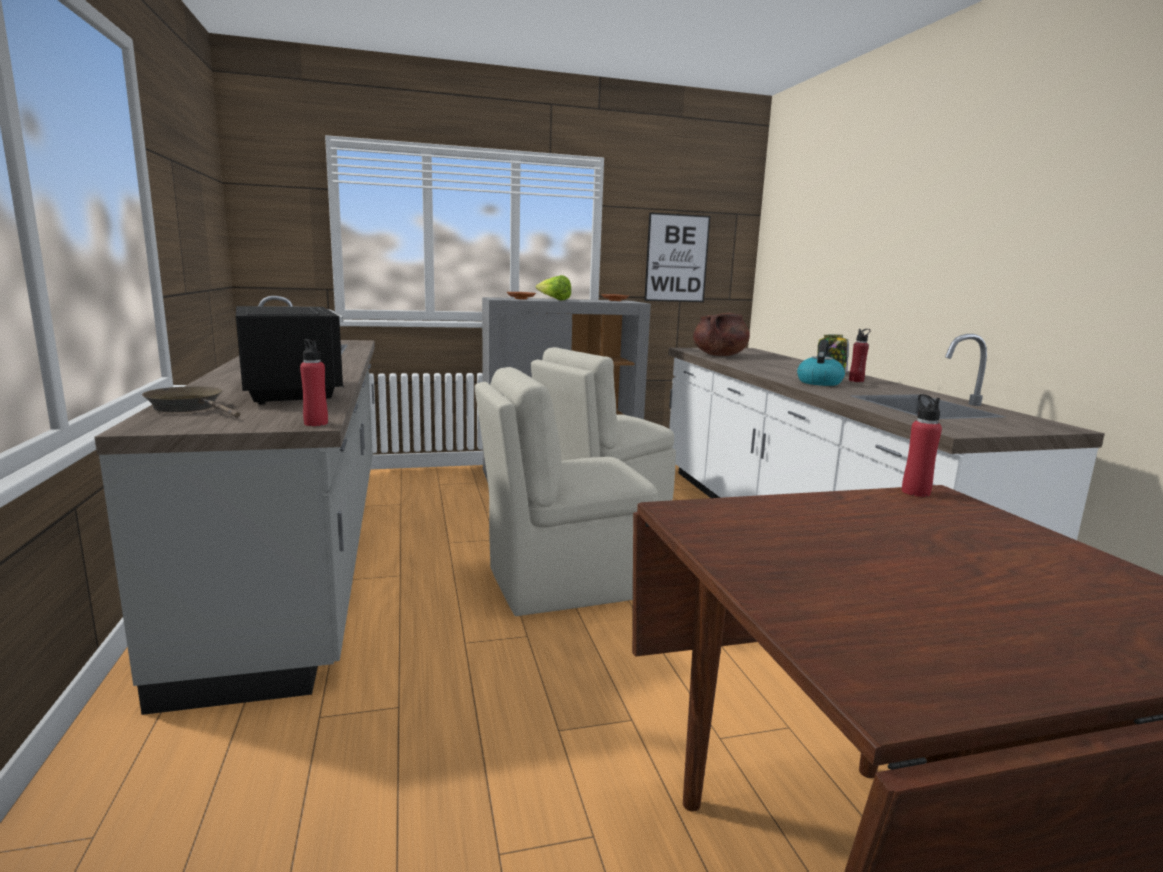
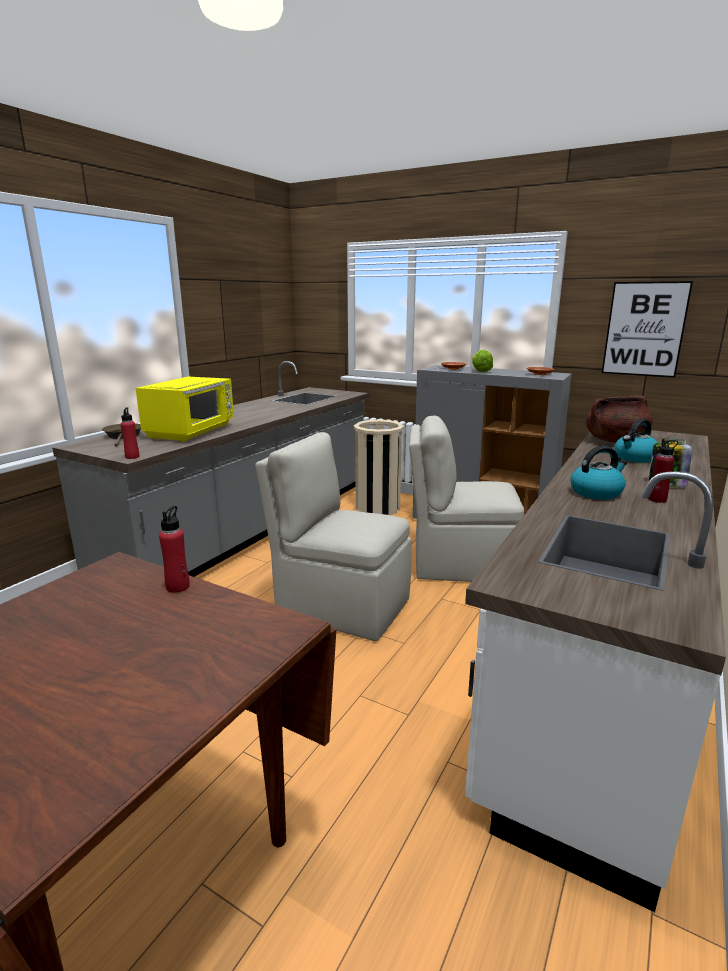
camera: 45 degrees right, 5 degrees up
black microwave [236,306,344,405] -> yellow microwave [135,377,234,442]
red bottle [902,394,942,497] -> red bottle moved to [159,506,190,593]
none -> beige trash can [354,419,404,515]
none -> kettle [614,419,658,463]

